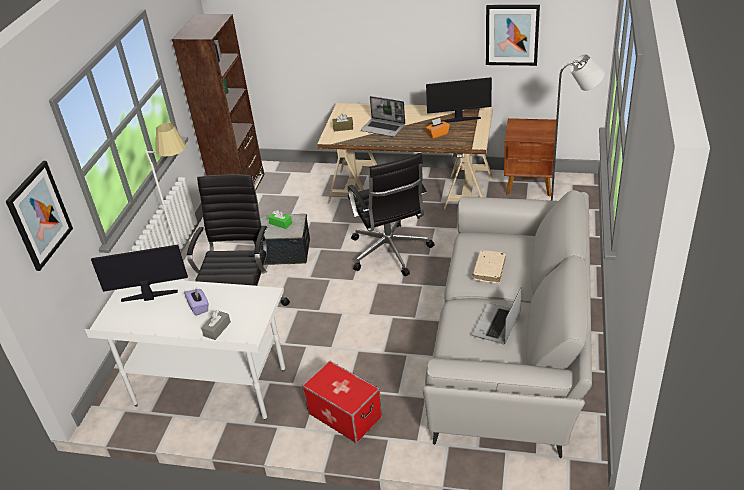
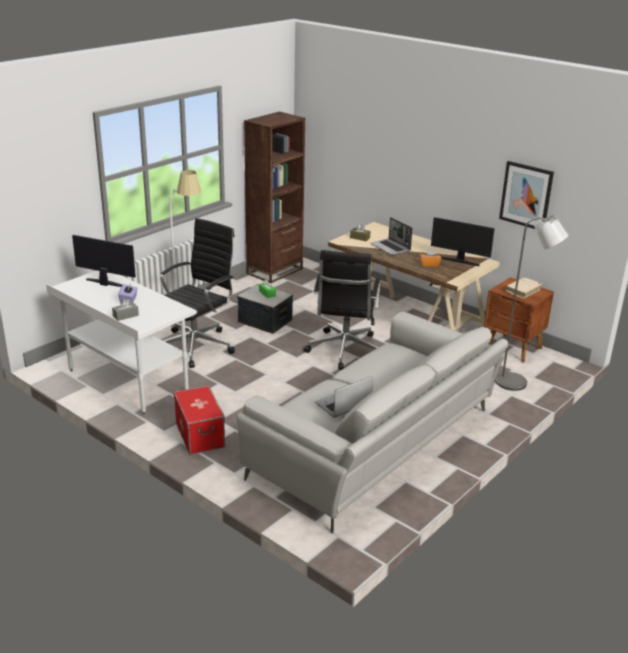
camera: 25 degrees right, 10 degrees down
picture [5,161,73,271] -> none
beige book [473,250,506,284] -> beige book moved to [506,278,542,299]

